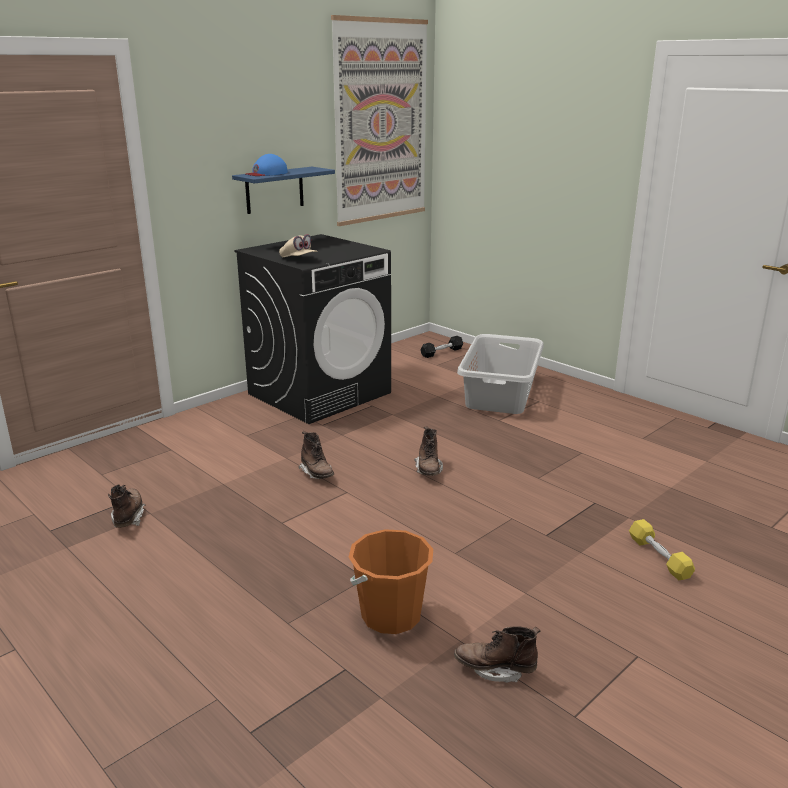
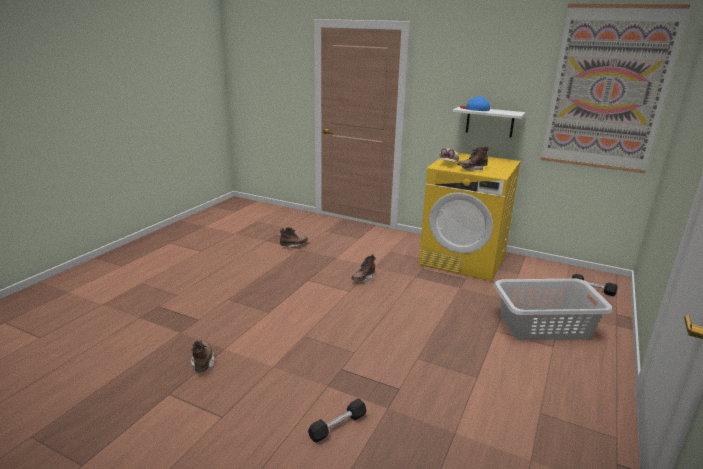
camera: 70 degrees right, 0 degrees up
blue shelf [232,167,335,214] -> white shelf [453,106,526,138]
black washing machine [234,234,391,424] -> yellow washing machine [419,153,521,282]
orange bucket [349,529,433,634] -> none
brown boot [414,426,443,476] -> brown boot moved to [457,146,489,171]
yellow dumbbell [629,519,695,580] -> black dumbbell [308,398,367,443]

